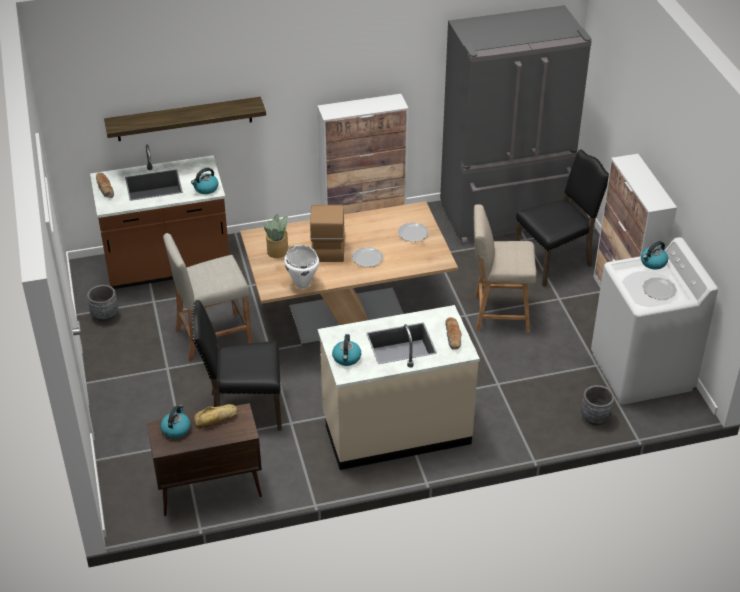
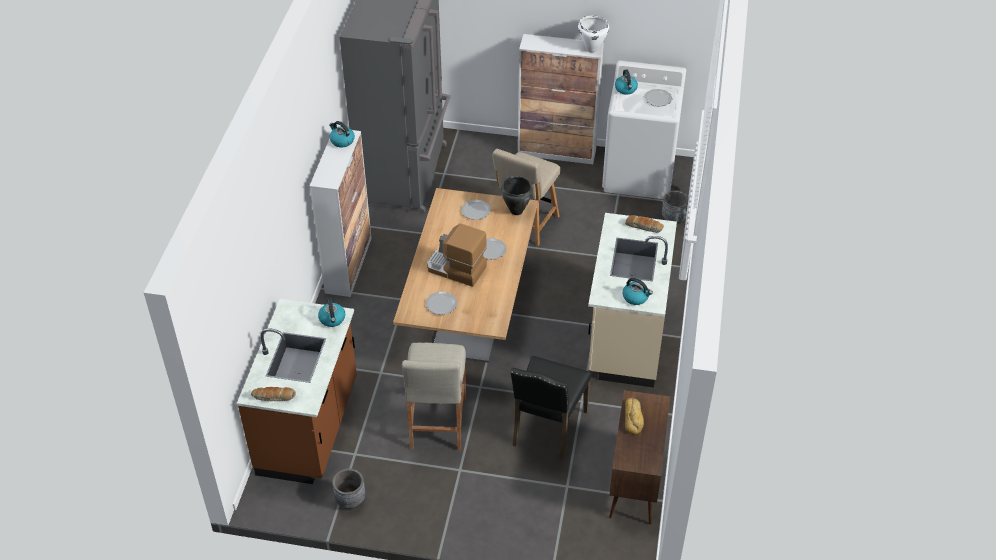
camera: 65 degrees left, 5 degrees up
shelf [104,97,266,141] -> none
kettle [160,405,190,439] -> kettle moved to [329,121,355,148]
potted plant [264,214,288,258] -> plate [426,291,457,315]
white cooking pot [284,245,319,289] -> white cooking pot moved to [578,16,609,53]
black chair [515,150,609,287] -> none
none -> black cooking pot [501,176,533,215]

